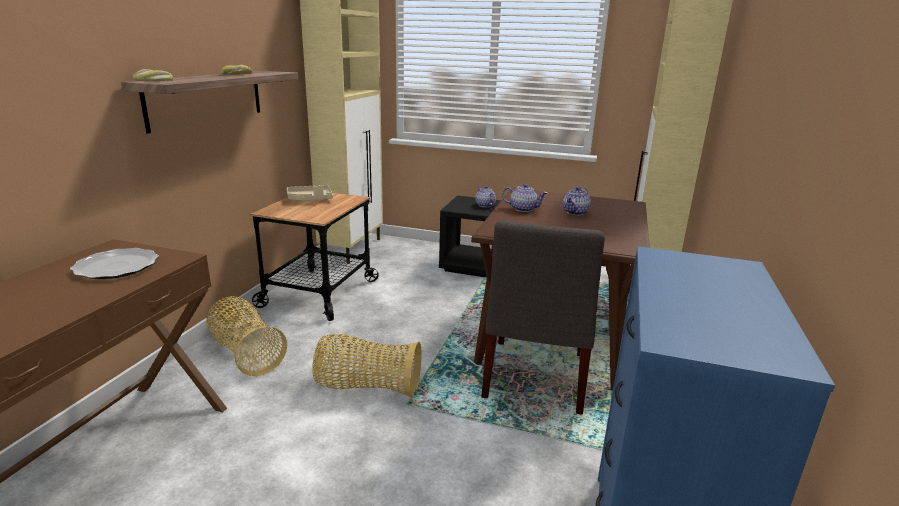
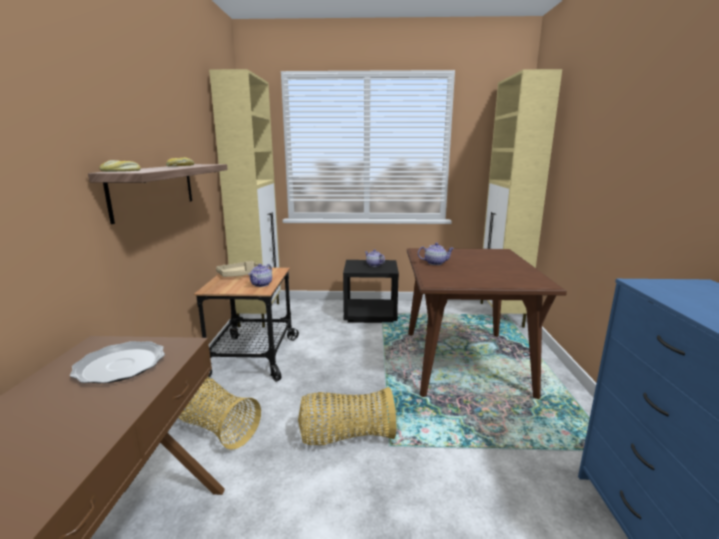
camera: 15 degrees left, 5 degrees down
grey chair [481,220,605,415] -> none
teapot [563,187,591,215] -> teapot moved to [248,264,272,287]

